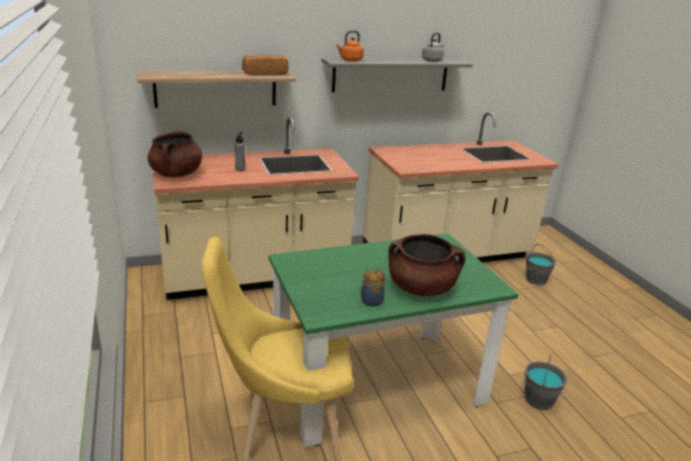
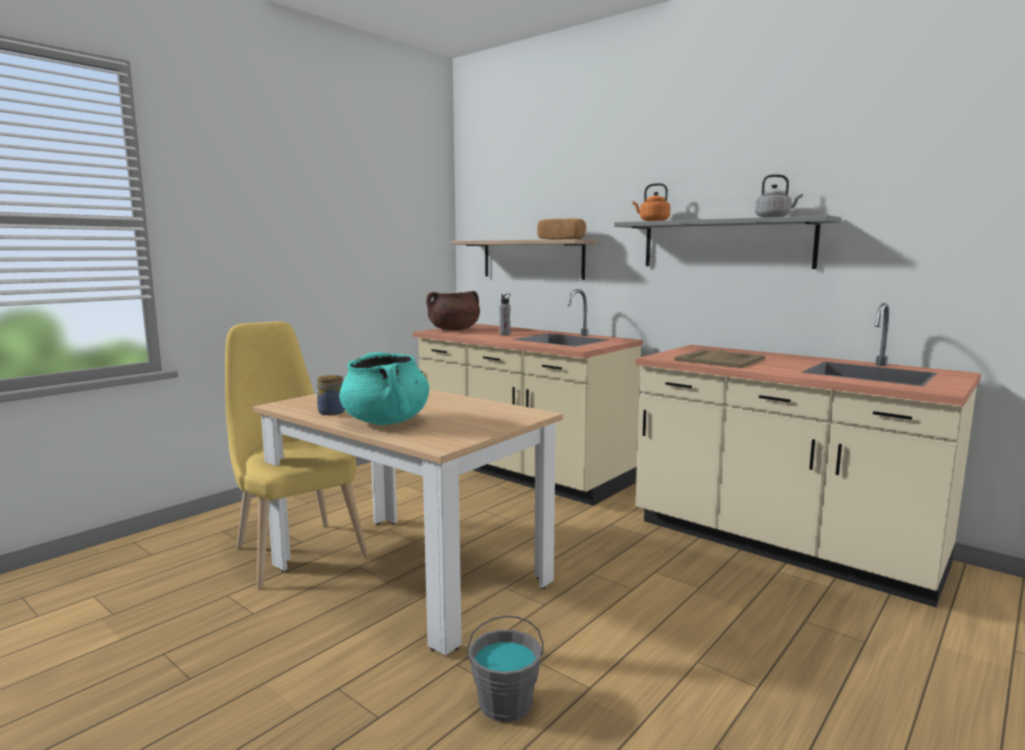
camera: 60 degrees right, 15 degrees down
green dining table [268,233,519,448] -> beige dining table [253,389,563,655]
brown cooking pot [388,234,465,296] -> turquoise cooking pot [339,352,429,425]
grey bucket [526,244,556,285] -> none
none -> beige tray [674,349,765,368]

